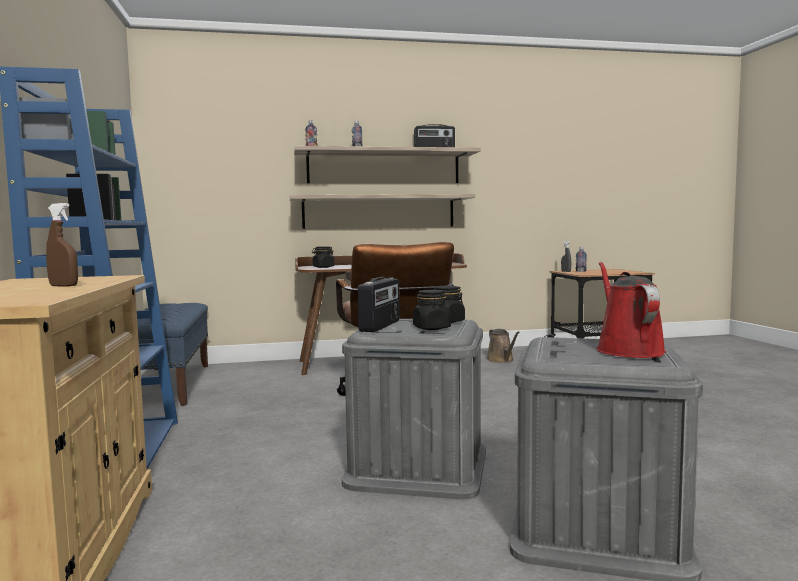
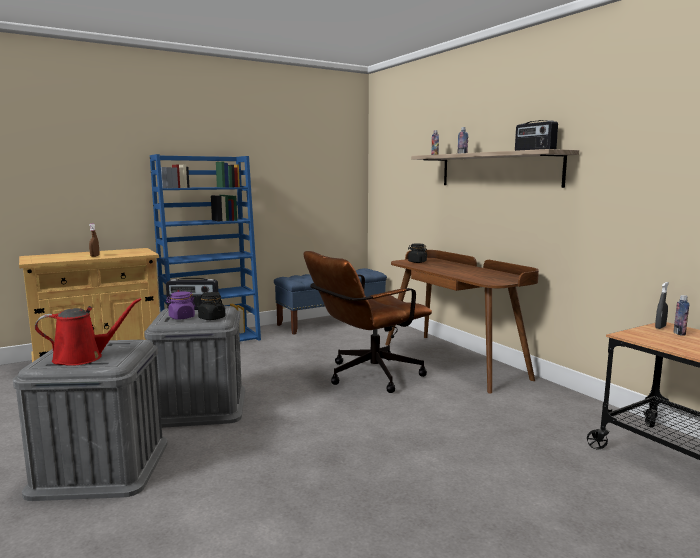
camera: 70 degrees right, 5 degrees up
shelf [289,194,475,229] -> none
black jar [413,290,451,330] -> purple jar [166,291,195,319]
brown watering can [487,329,520,363] -> none

